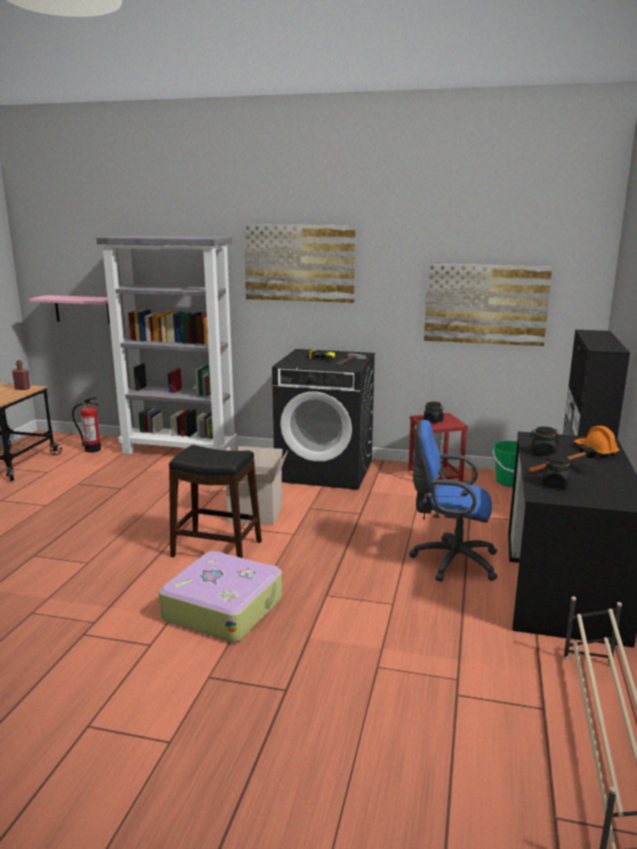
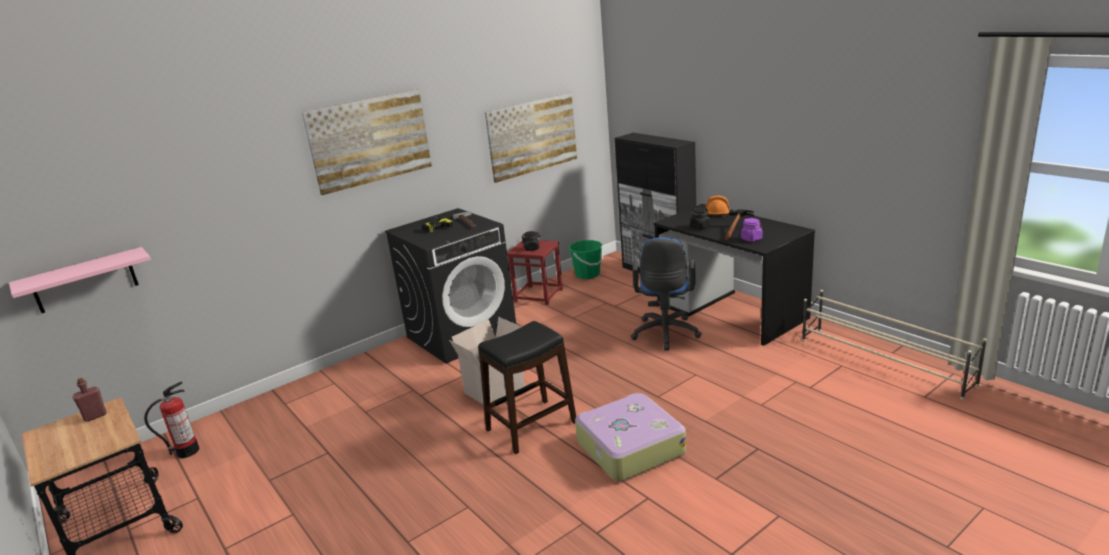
camera: 50 degrees left, 5 degrees up
grey bookcase [96,235,237,454] -> none
blue office chair [409,420,498,582] -> blue office chair turned 45 degrees counterclockwise [631,238,702,351]
black jar [542,454,570,488] -> purple jar [741,218,763,242]

